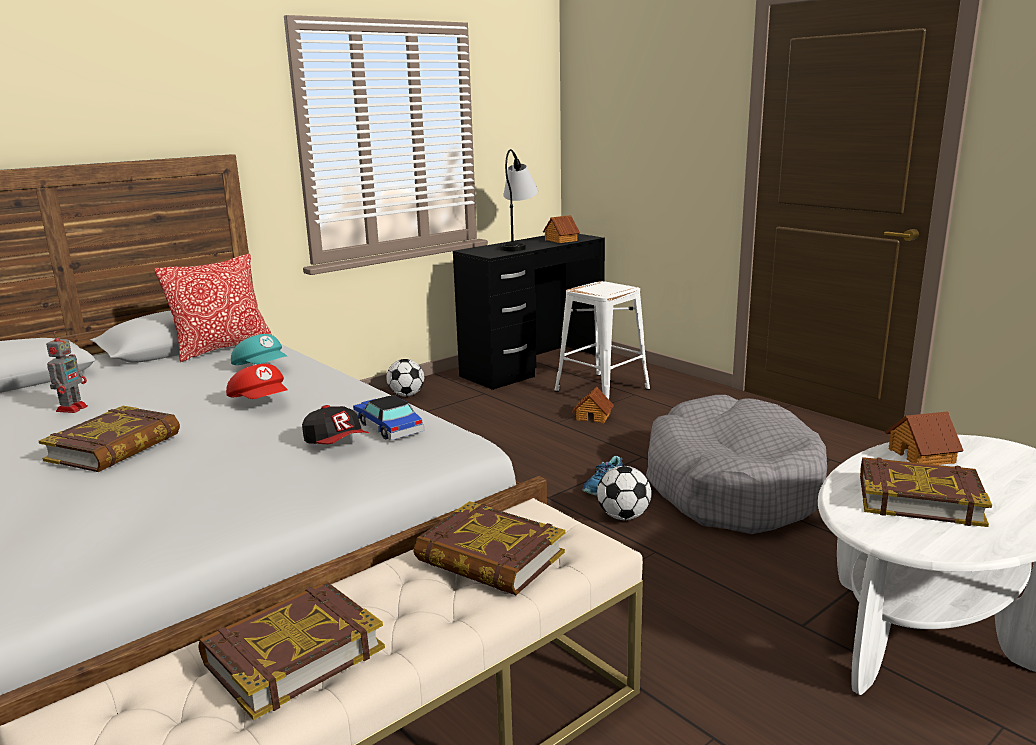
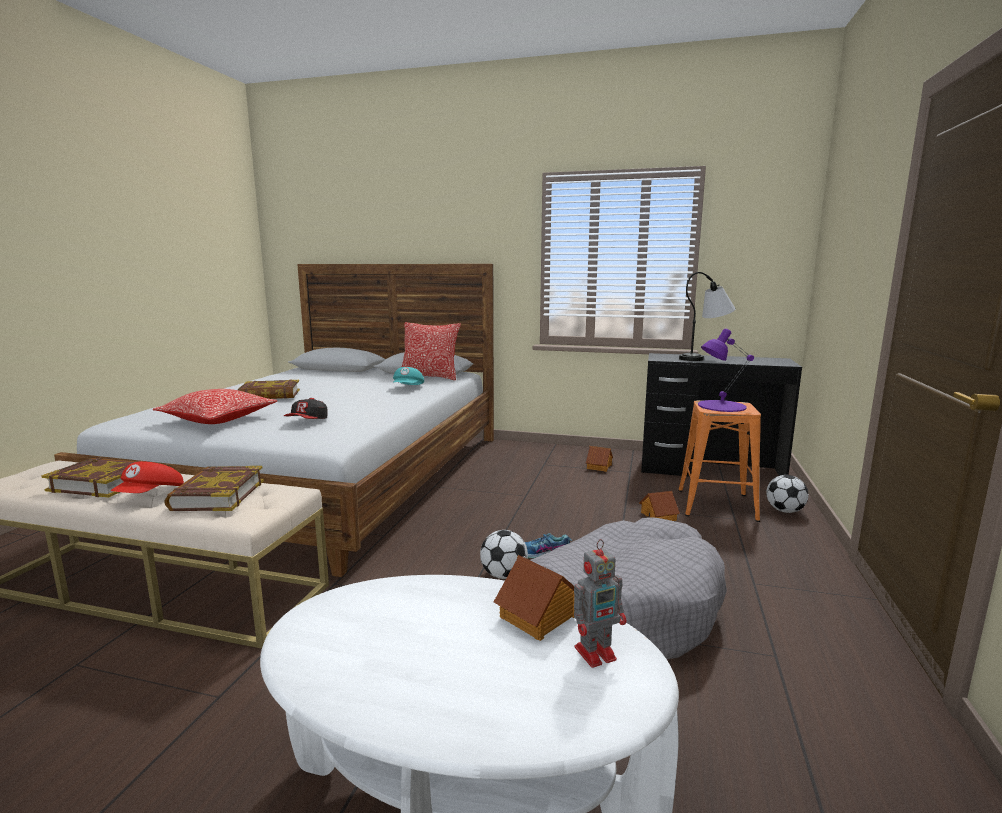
camera: 55 degrees right, 5 degrees down
toy robot [46,331,88,413] -> toy robot moved to [574,539,626,668]
red cap [226,364,288,399] -> red cap moved to [111,461,184,493]
toy car [353,395,424,440] -> none
football [386,359,424,396] -> football moved to [766,475,809,513]
toy house [543,215,580,243] -> toy house moved to [586,446,613,472]
white stool [554,281,650,399] -> orange stool [678,400,761,522]
book [860,457,992,527] -> none
none -> pillow [153,389,278,424]
none -> purple table lamp [698,329,754,412]

